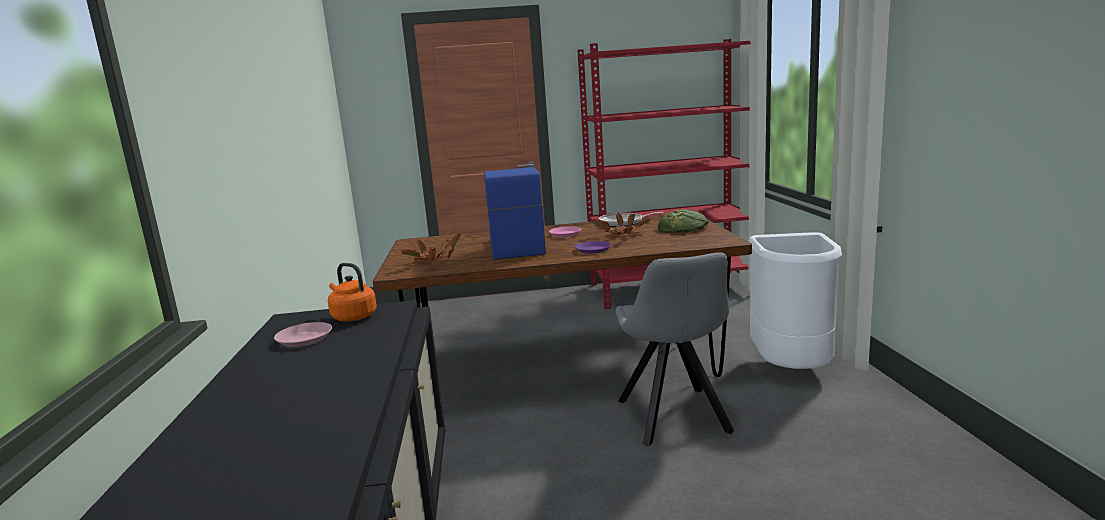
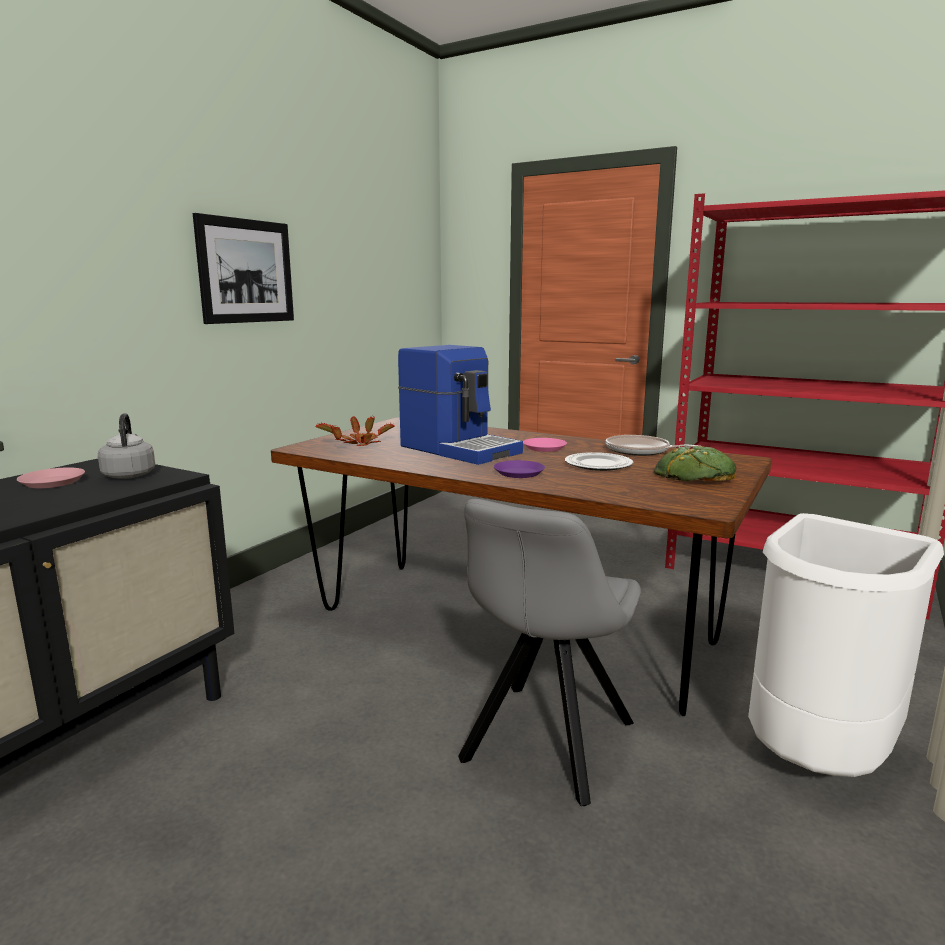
camera: 35 degrees right, 0 degrees up
orange kettle [328,263,377,321] -> grey kettle [98,413,155,479]
coffee machine [484,167,546,260] -> coffee machine turned 105 degrees clockwise [398,345,523,465]
potted plant [590,213,651,236] -> plate [565,452,634,471]
none -> picture [193,213,294,324]

